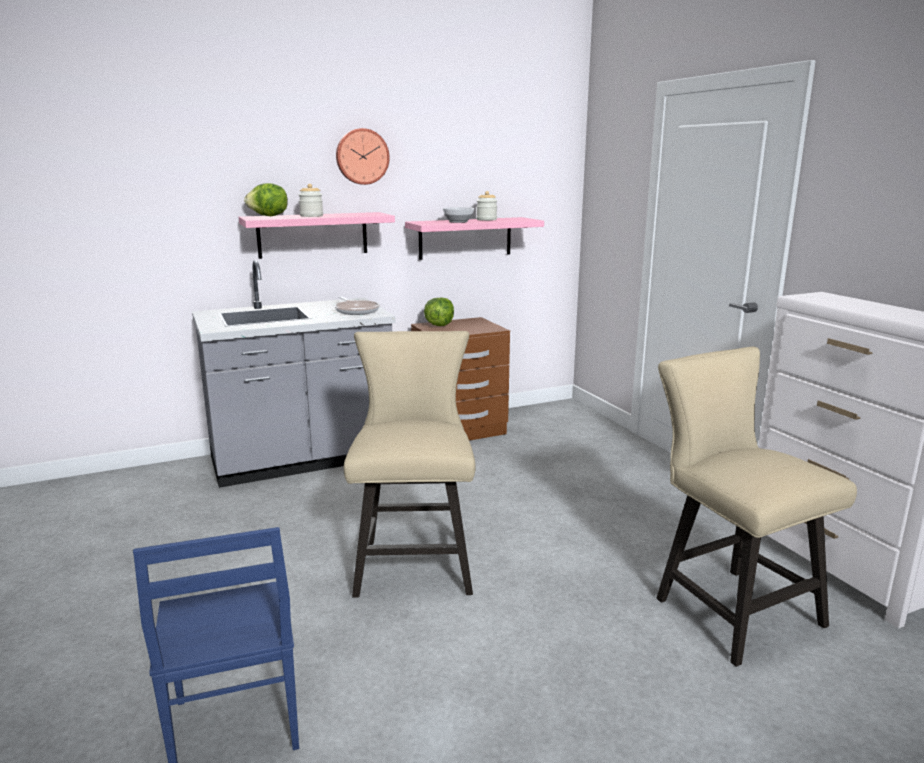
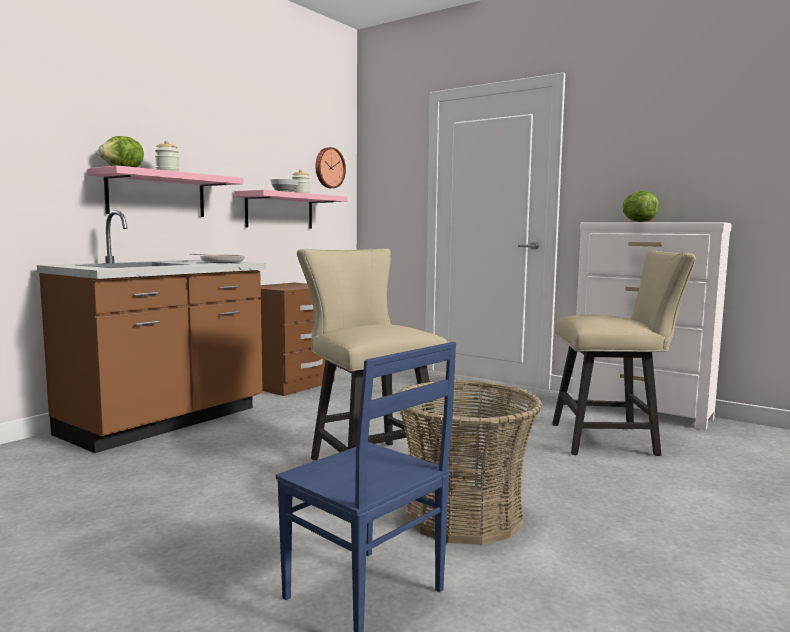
camera: 30 degrees left, 10 degrees down
grey counter [192,260,396,488] -> brown counter [37,211,266,453]
wall clock [336,128,390,185] -> wall clock moved to [315,147,346,188]
lettuce [424,297,454,326] -> lettuce moved to [622,191,659,222]
beige chair [656,347,857,667] -> beige chair turned 150 degrees clockwise [552,250,696,456]
none -> basket [398,380,542,545]

